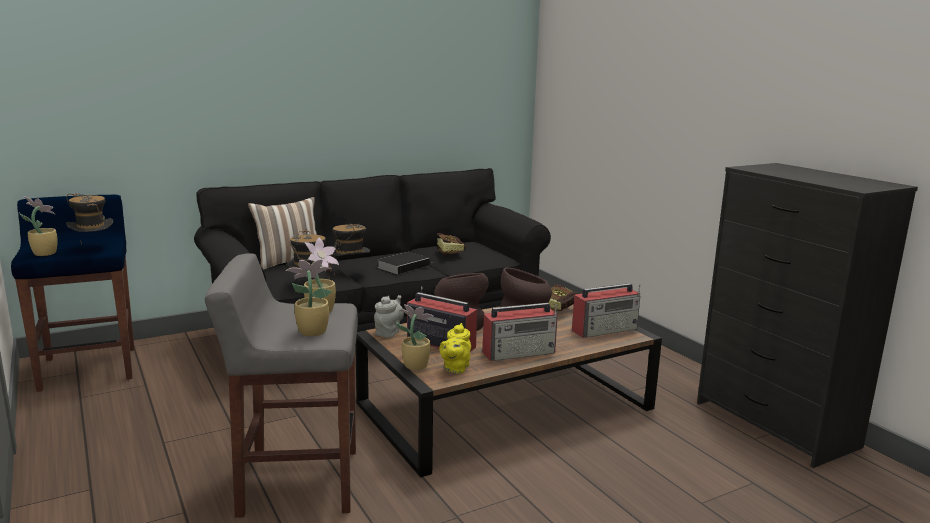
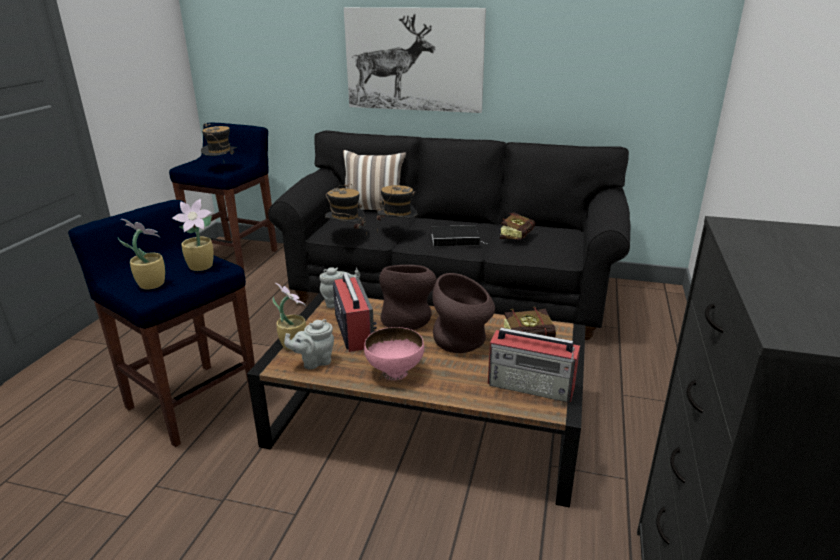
camera: 45 degrees right, 10 degrees up
potted plant [19,196,58,256] -> none
grey stool [205,253,358,518] -> blue stool [68,200,255,447]
yellow teapot [439,323,471,374] -> grey teapot [284,319,334,369]
radio [482,303,558,361] -> pink bowl [364,327,424,380]
none -> picture [344,7,486,113]

